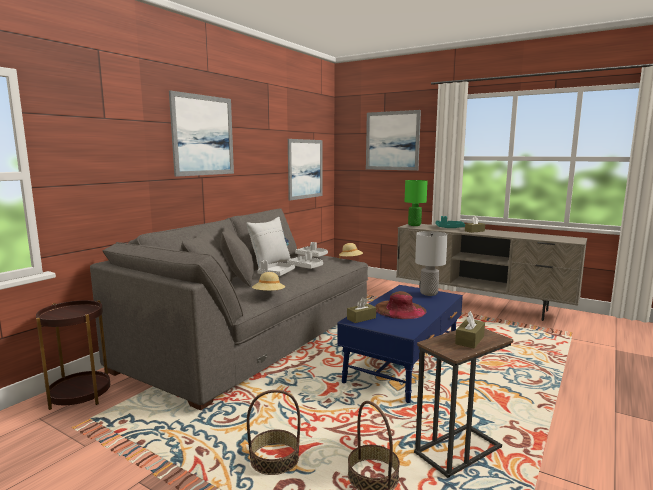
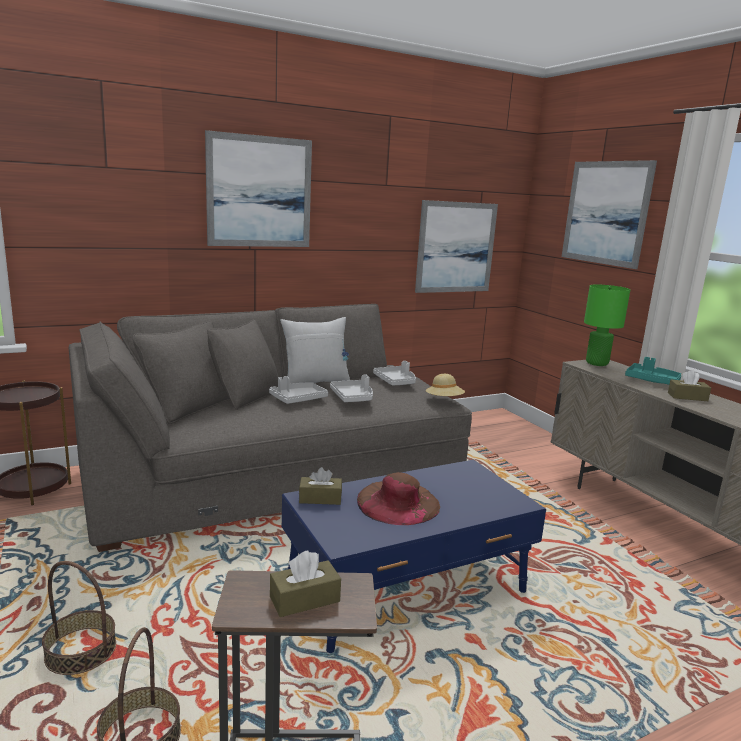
camera: 30 degrees right, 5 degrees up
beige hat [252,272,285,291] -> none
grey table lamp [415,231,448,296] -> none

